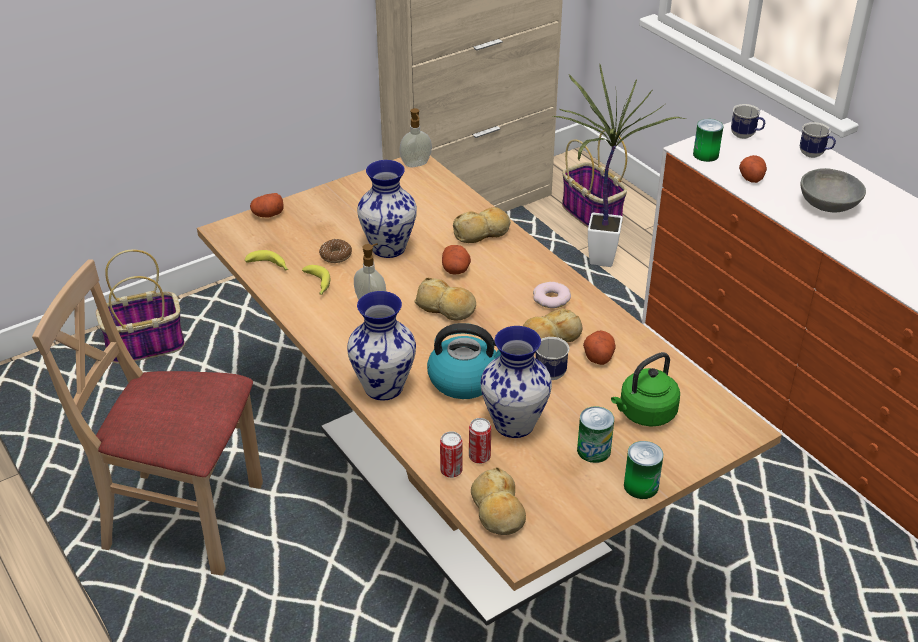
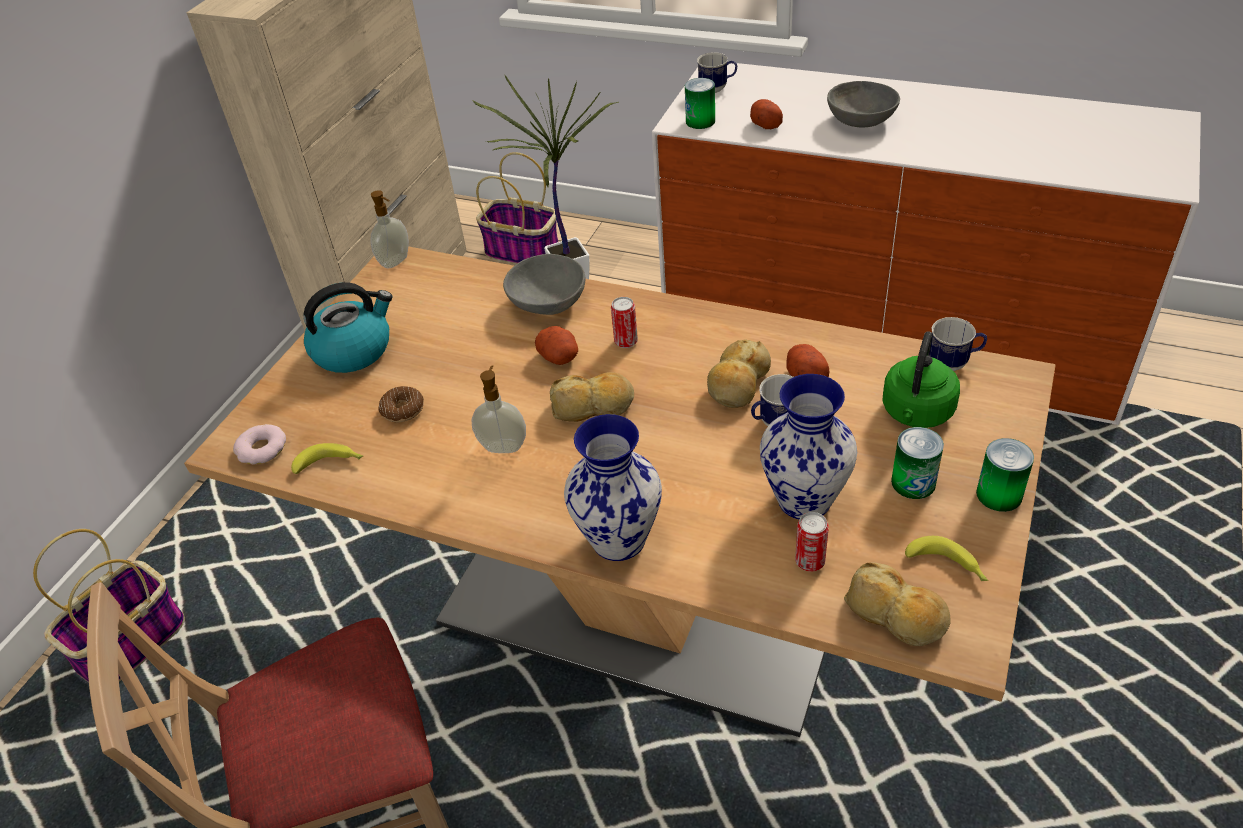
camera: 30 degrees left, 5 degrees up
potato [250,193,284,218] -> none
banana [302,265,330,295] -> banana moved to [905,536,988,581]
vase [357,160,417,258] -> none
kettle [427,323,501,399] -> kettle moved to [303,282,392,373]
can [440,431,463,478] -> can moved to [611,297,638,348]
bread [453,207,511,243] -> grey bowl [503,254,585,315]
donut [533,282,571,308] -> donut moved to [233,424,286,465]
mug [800,122,836,158] -> mug moved to [929,317,987,371]

